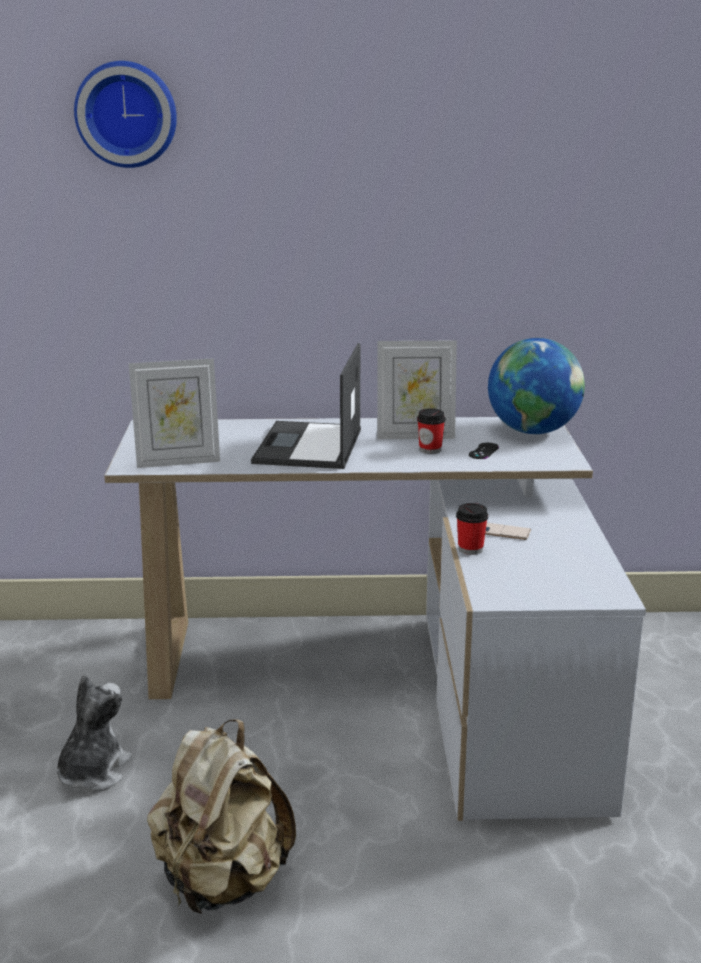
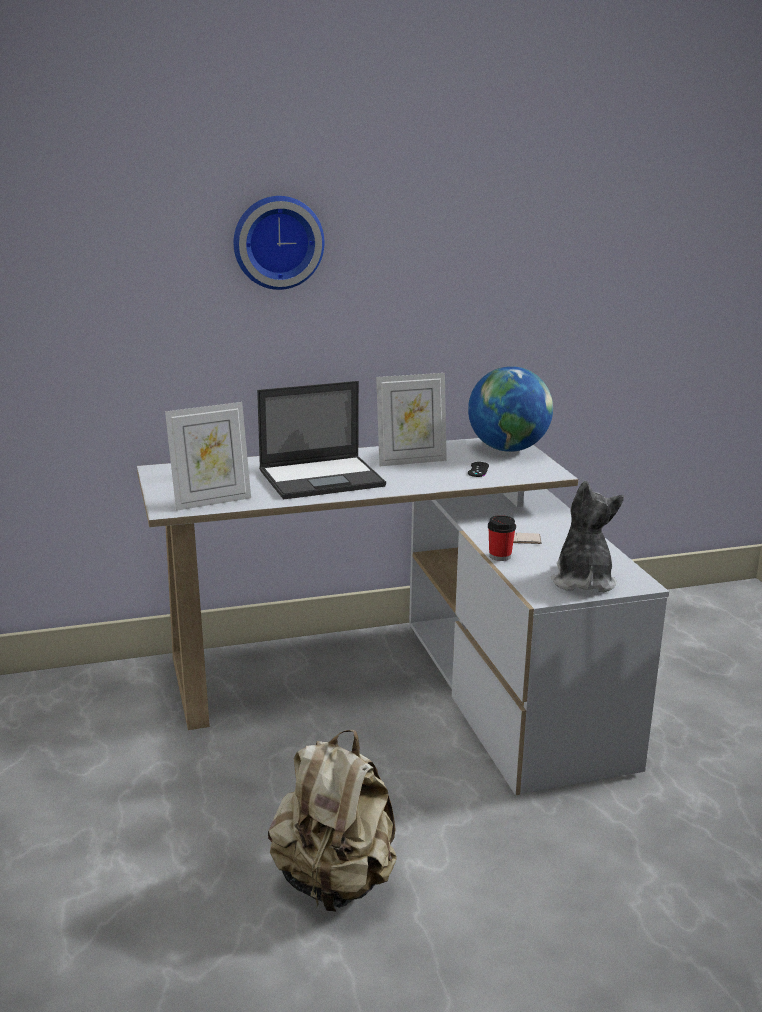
camera: 15 degrees left, 0 degrees up
plush toy [57,675,132,792] -> plush toy moved to [551,481,624,592]
wall clock [74,61,177,168] -> wall clock moved to [234,196,324,290]
laptop [251,343,361,469] -> laptop turned 105 degrees counterclockwise [257,381,386,499]
cup [417,408,446,454] -> none

